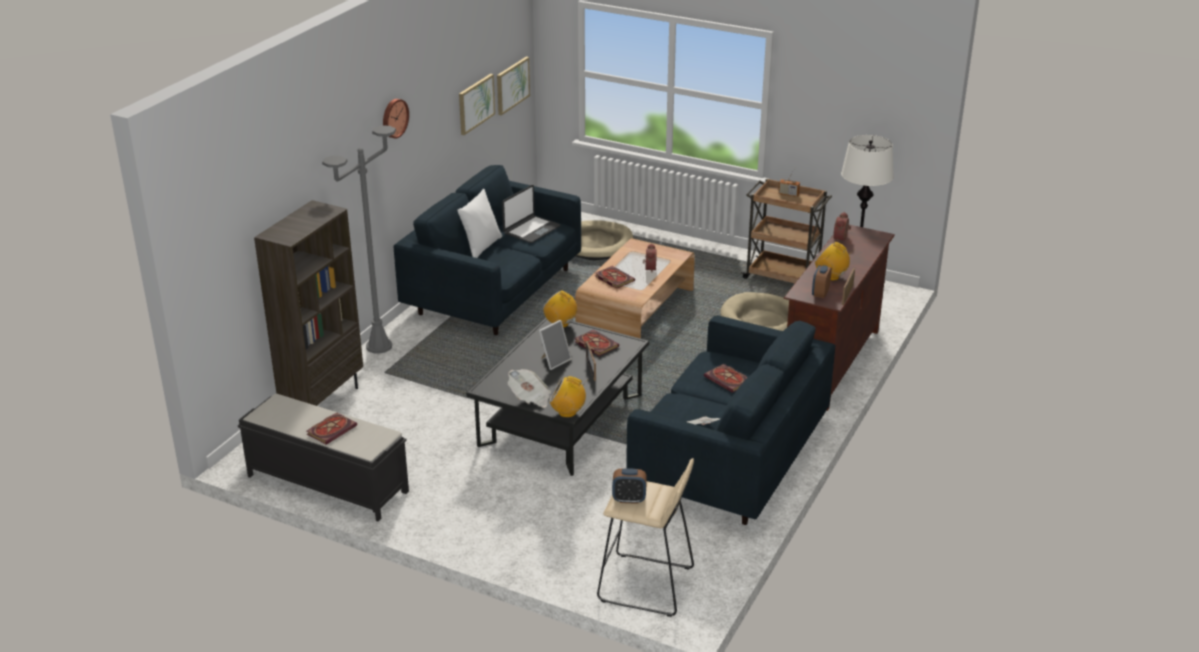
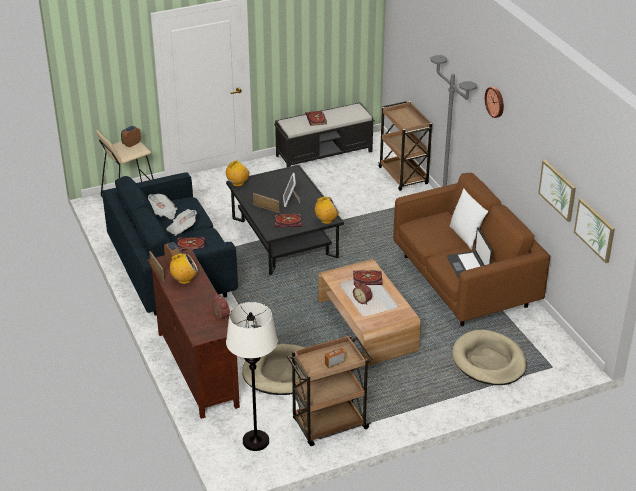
camera: 130 degrees right, 5 degrees up
brown bookcase [254,200,363,406] -> brown cart [378,101,432,191]
blue sofa [394,165,581,335] -> brown sofa [393,173,550,326]
newspaper [508,369,551,408] -> newspaper moved to [166,209,197,236]

